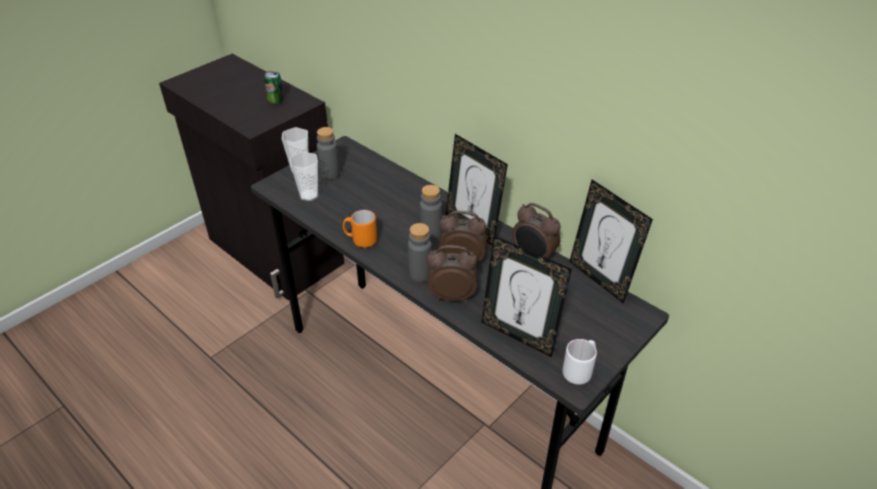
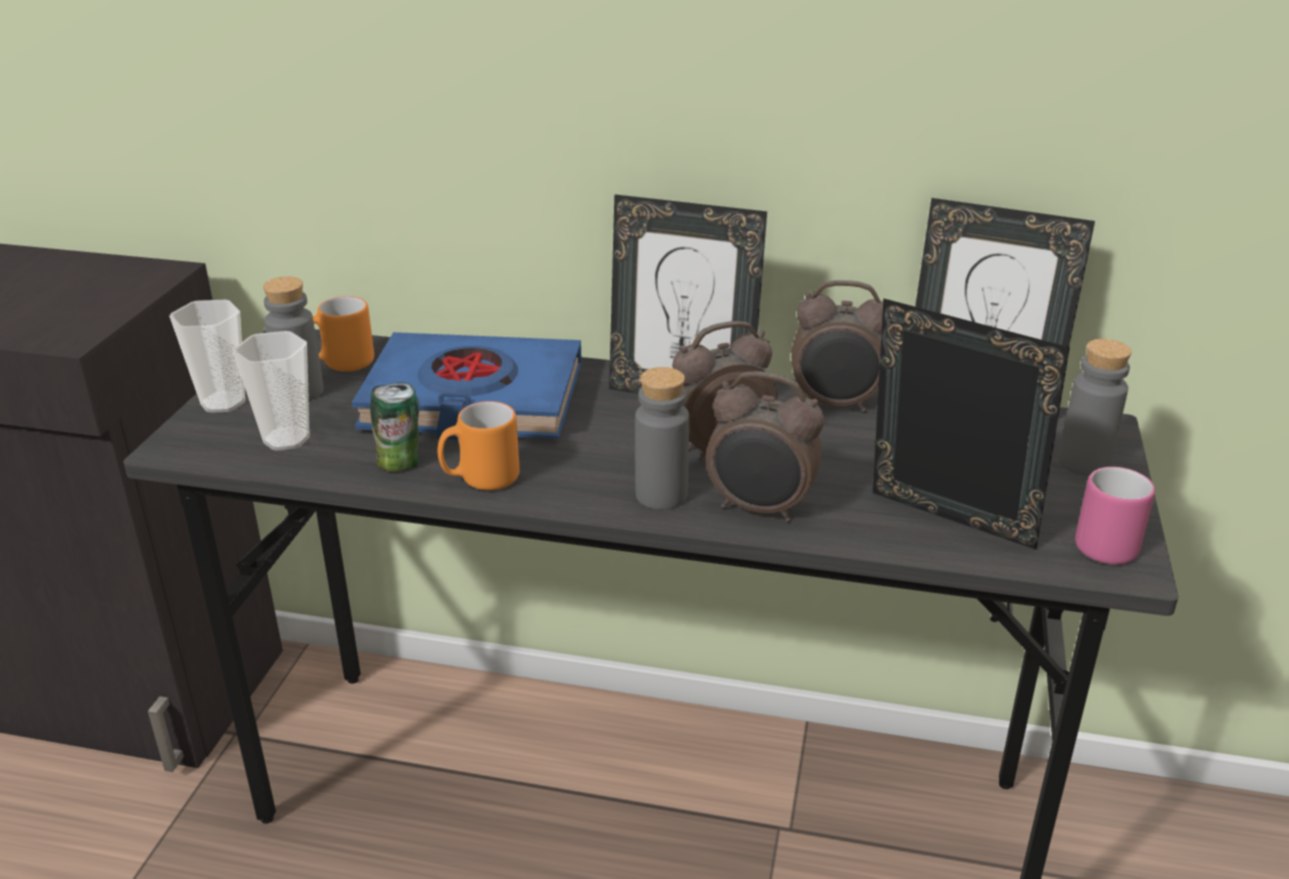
camera: 30 degrees left, 10 degrees down
can [264,71,283,104] -> can moved to [370,382,419,472]
grey bottle [420,185,442,241] -> grey bottle moved to [1058,339,1132,476]
alarm clock [427,245,478,302] -> alarm clock turned 135 degrees counterclockwise [706,371,824,522]
picture frame [481,236,572,357] -> picture frame turned 150 degrees counterclockwise [873,298,1070,550]
white mug [562,339,597,385] -> pink mug [1075,467,1155,564]
none -> orange mug [313,296,374,372]
none -> blue book [352,332,582,440]

